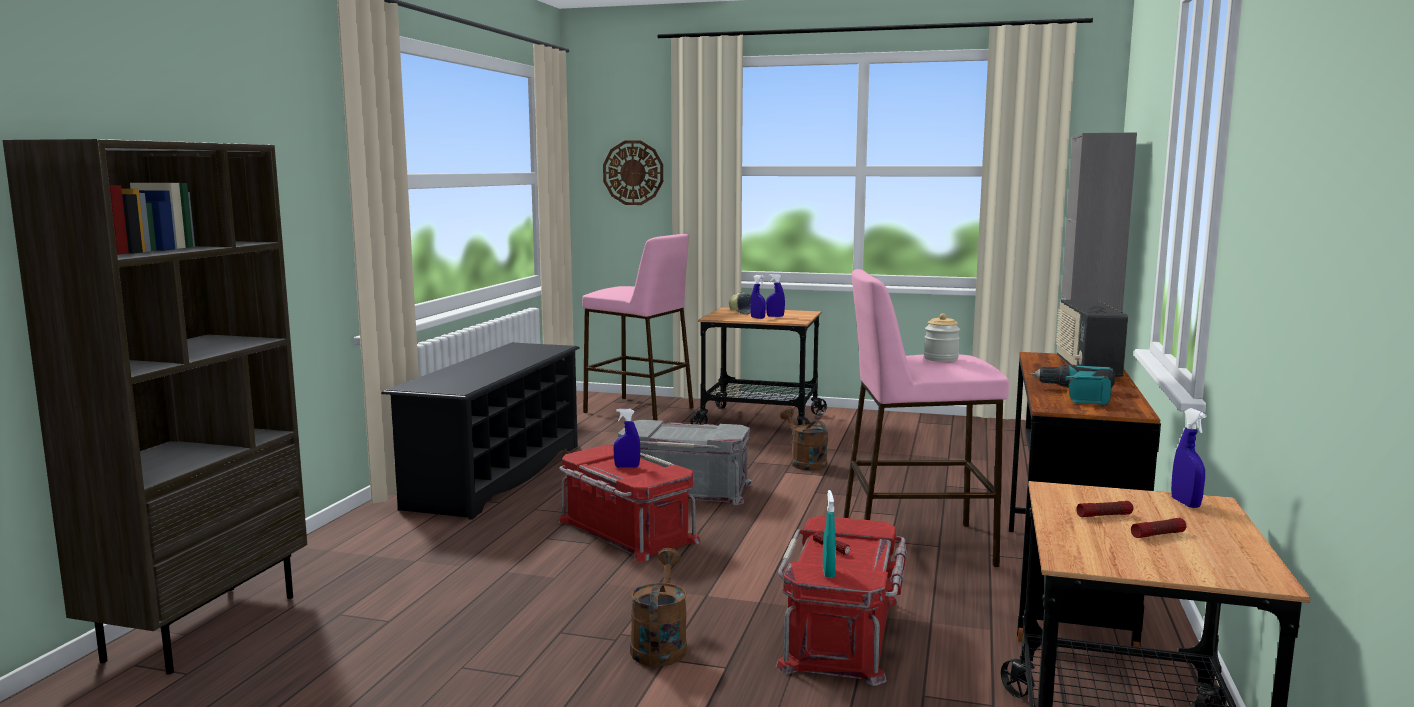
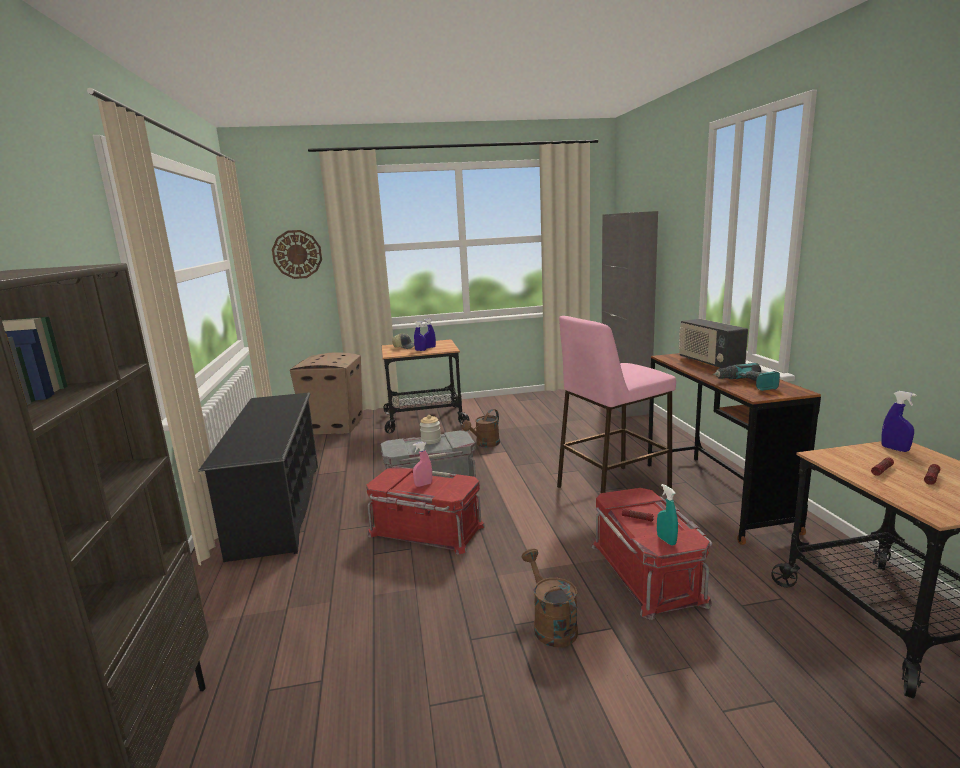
camera: 25 degrees left, 5 degrees up
pink stool [582,234,694,420] -> cardboard box [290,352,363,434]
blue spray bottle [613,409,640,468] -> pink spray bottle [413,442,432,487]
brown watering can [780,407,828,471] -> brown watering can turned 90 degrees counterclockwise [462,409,500,447]
jar [924,313,960,362] -> jar moved to [420,415,441,444]

